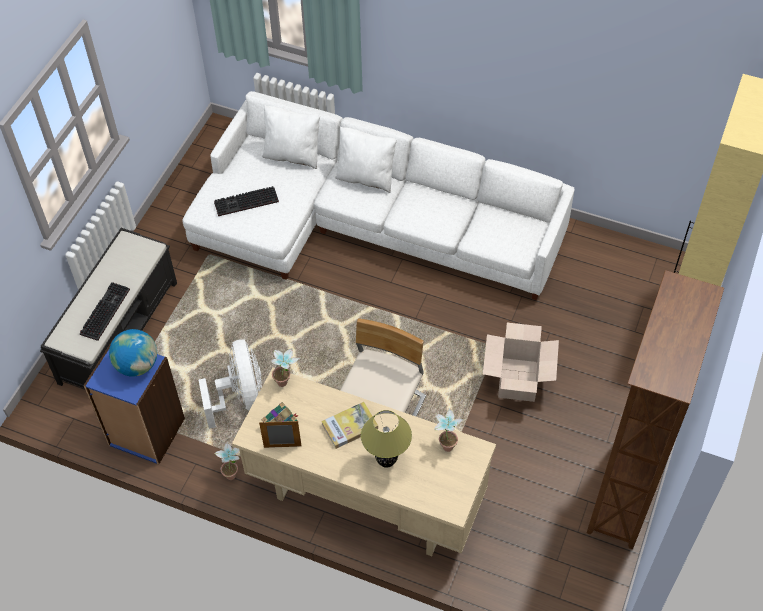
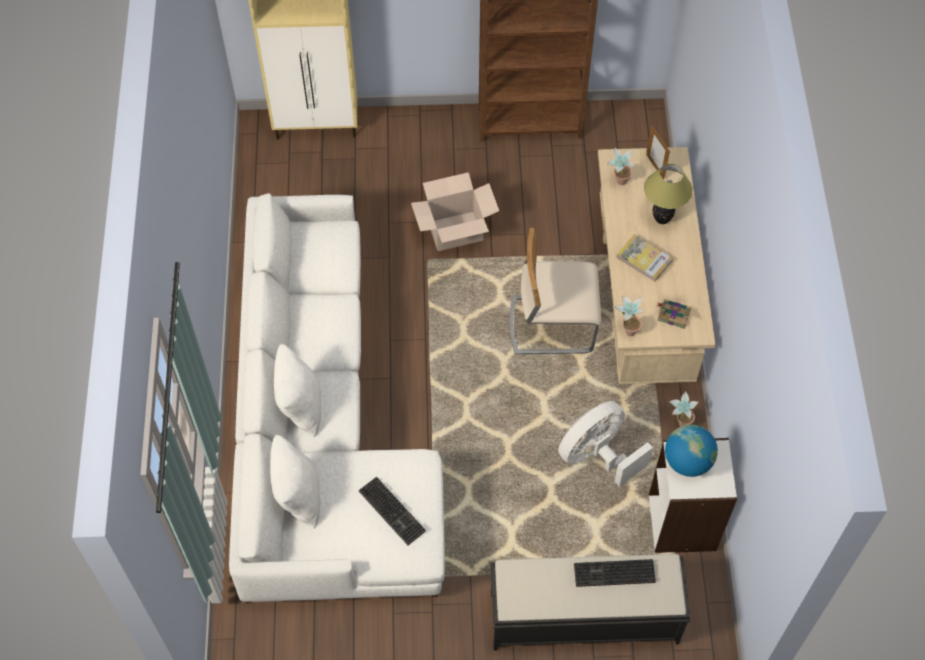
camera: 115 degrees left, 5 degrees up
blue bookcase [83,340,185,465] -> white bookcase [649,438,737,553]
picture frame [259,421,301,448] -> picture frame moved to [646,125,670,180]

